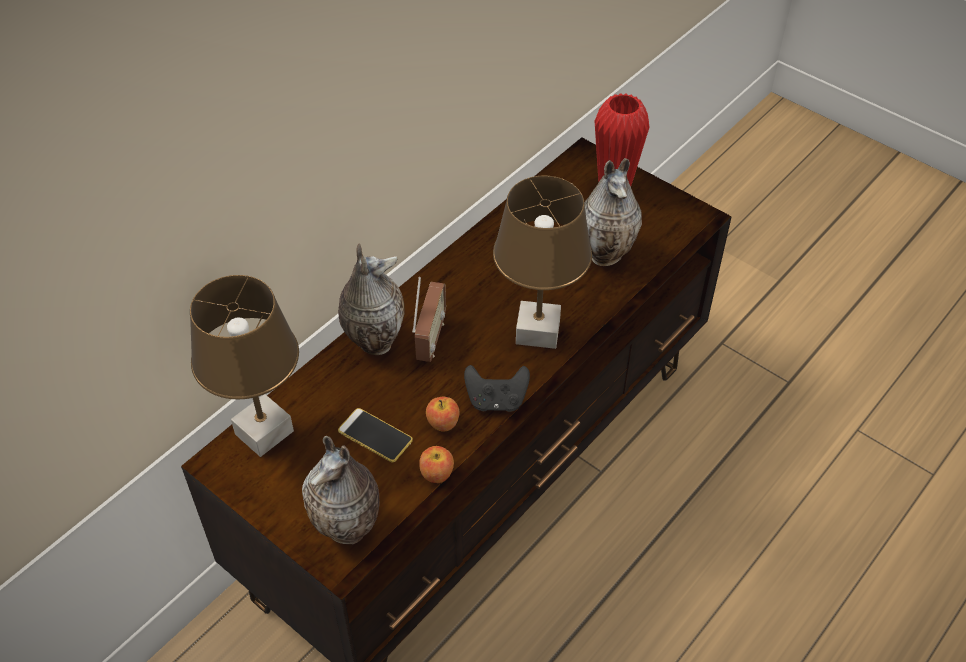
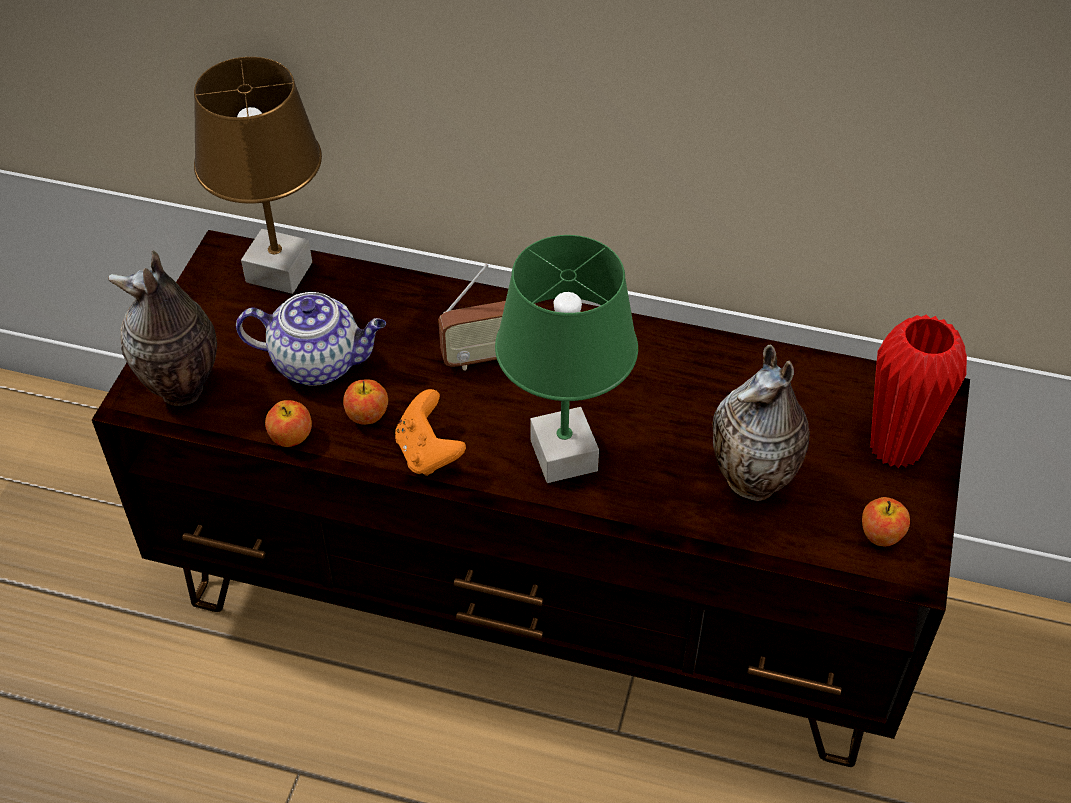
camera: 65 degrees right, 0 degrees up
vase [338,243,405,355] -> none
phone [338,408,413,462] -> teapot [236,292,386,386]
black game controller [464,365,530,412] -> orange game controller [395,389,466,476]
brown table lamp [493,176,592,349] -> green table lamp [495,235,638,483]
none -> apple [862,497,910,546]

